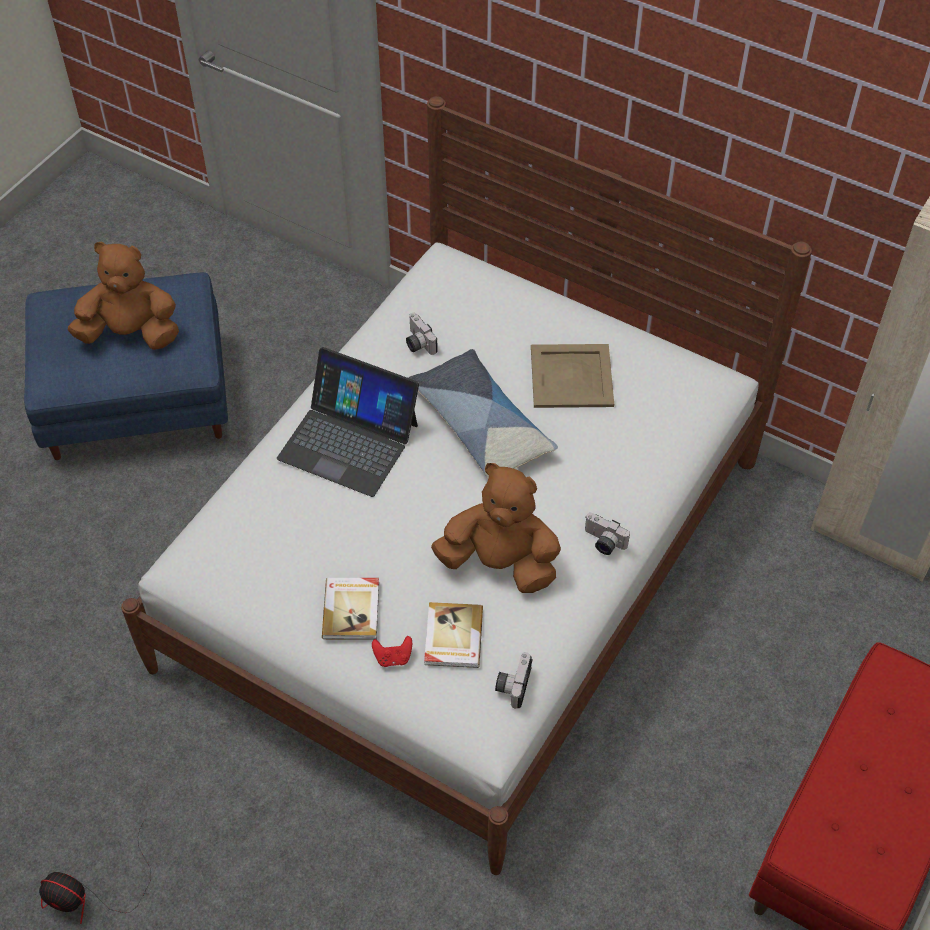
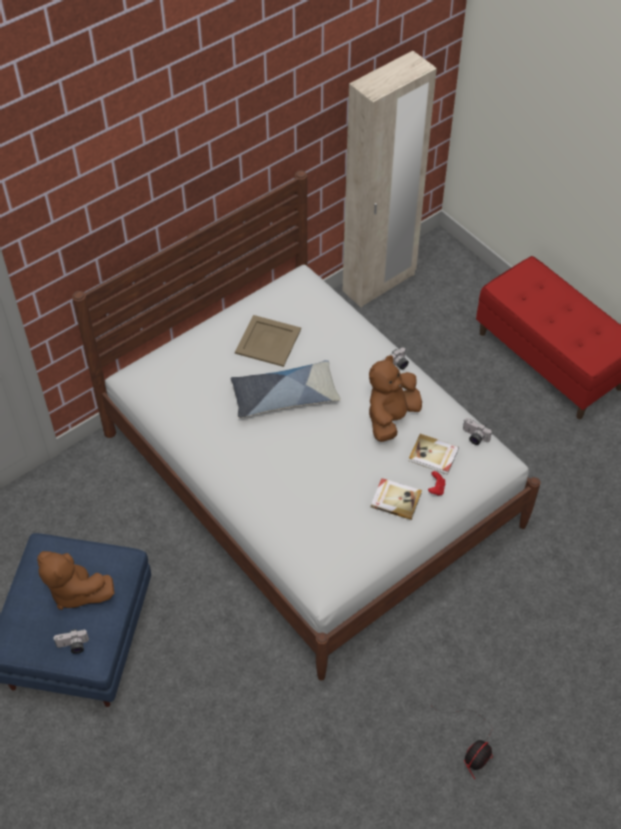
camera: 70 degrees left, 0 degrees up
brown plush toy [68,242,179,350] -> brown plush toy turned 75 degrees counterclockwise [37,551,114,610]
laptop [277,347,419,497] -> none
camera [406,313,438,355] -> camera moved to [53,629,89,654]

